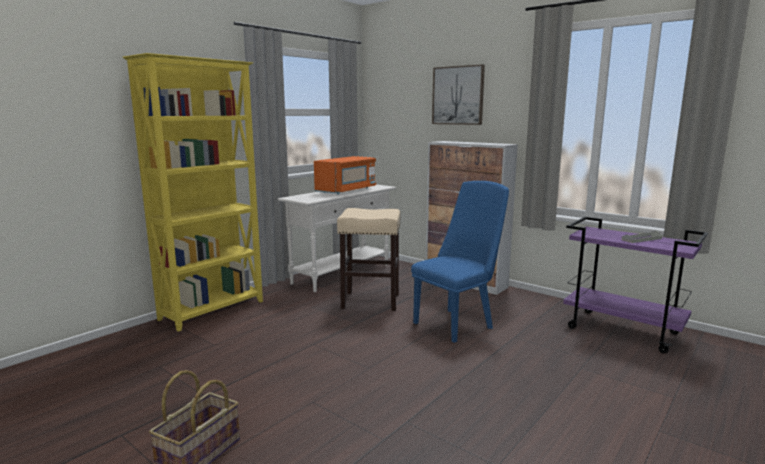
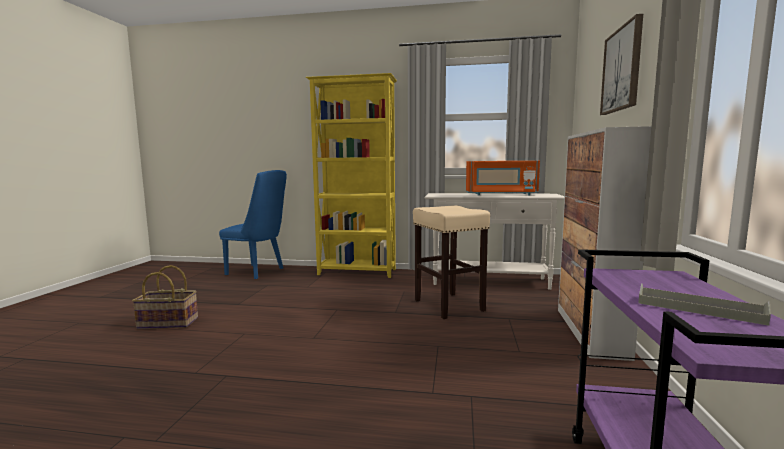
camera: 60 degrees right, 5 degrees down
blue chair [411,181,509,343] -> blue chair moved to [219,170,287,279]

